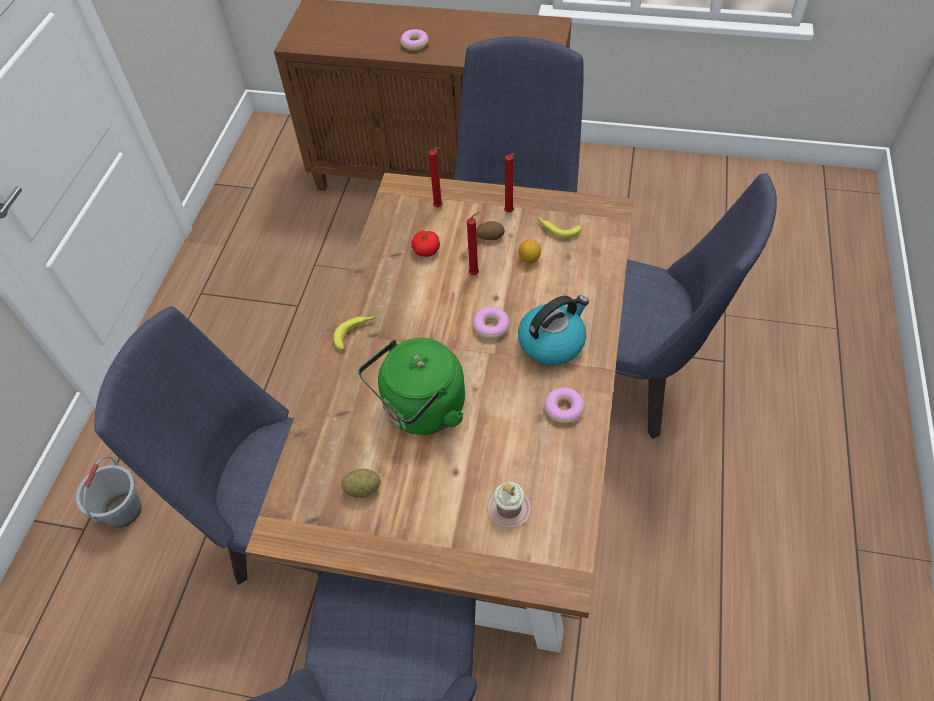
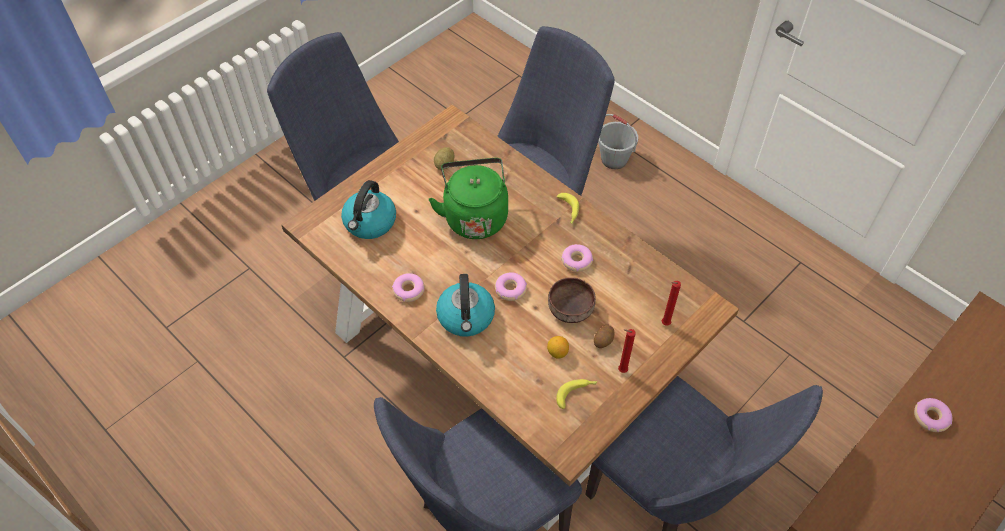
camera: 120 degrees right, 0 degrees up
tomato [411,231,440,257] -> none
red candle [467,212,480,275] -> brown bowl [548,277,596,323]
pink mug [487,481,531,528] -> kettle [341,180,396,239]
none -> donut [561,244,593,272]

